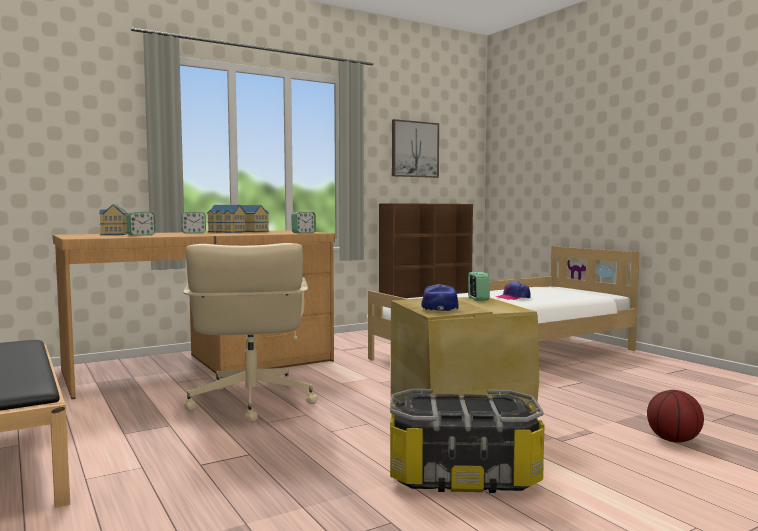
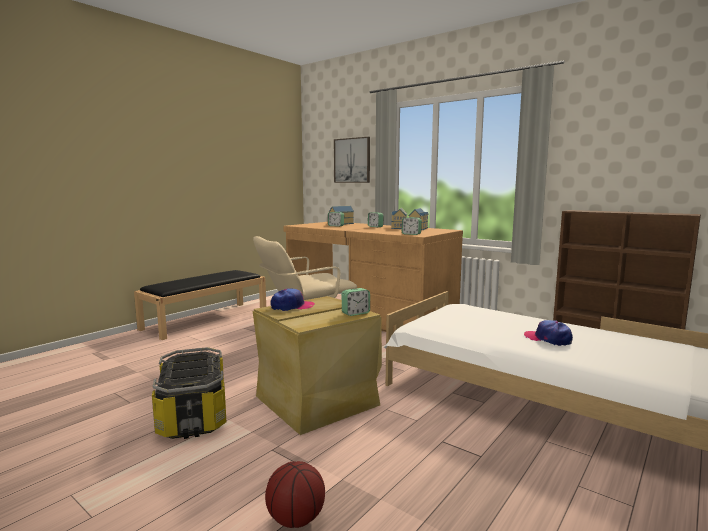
camera: 70 degrees right, 5 degrees up
picture [392,119,439,178] -> picture moved to [334,137,370,183]

